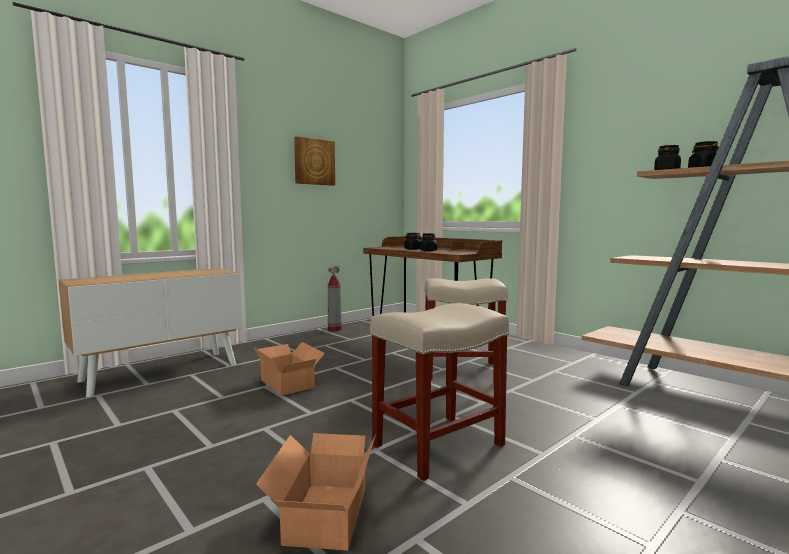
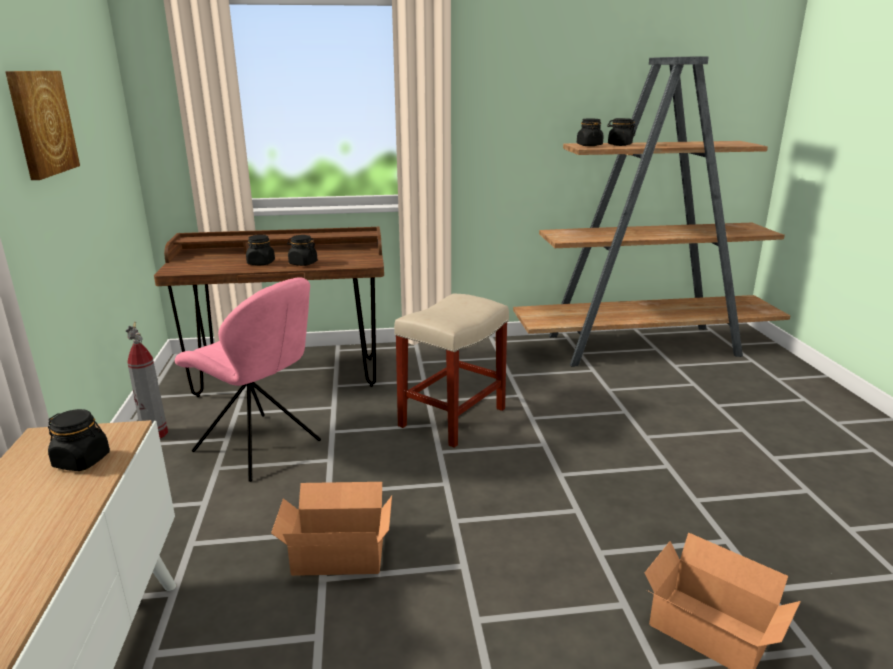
camera: 55 degrees left, 15 degrees up
beige stool [370,303,509,481] -> none
none -> black jar [48,409,110,471]
none -> pink chair [175,277,321,482]

